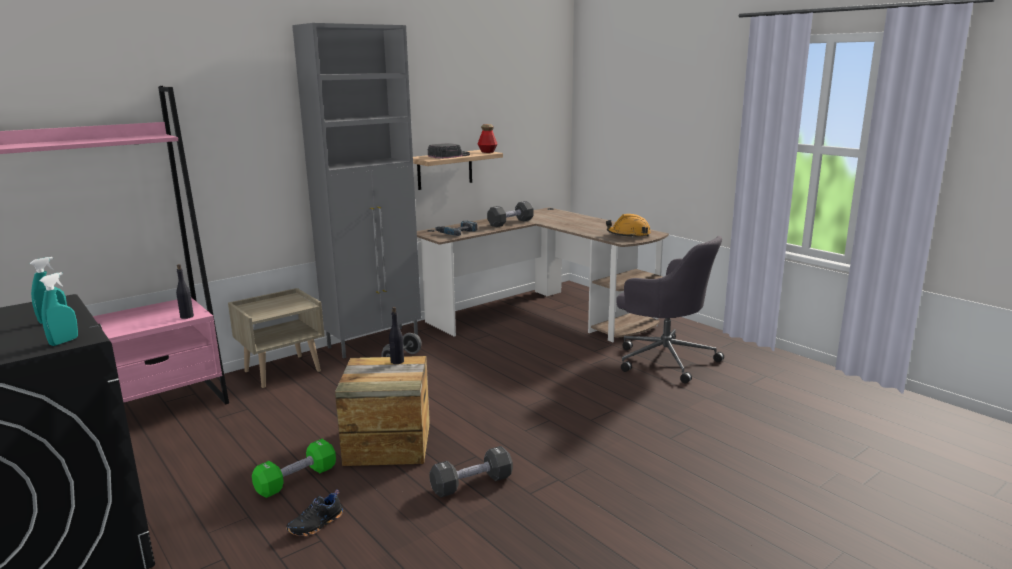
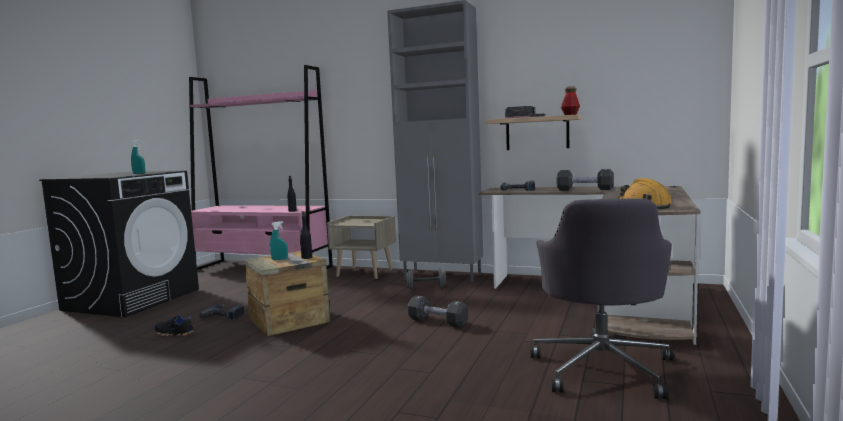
camera: 60 degrees right, 10 degrees down
turquoise spray bottle [39,272,78,346] -> turquoise spray bottle moved to [270,221,288,260]
green dumbbell [252,439,336,498] -> power drill [199,304,245,320]
black dumbbell [429,446,513,497] -> black dumbbell moved to [407,295,468,328]

